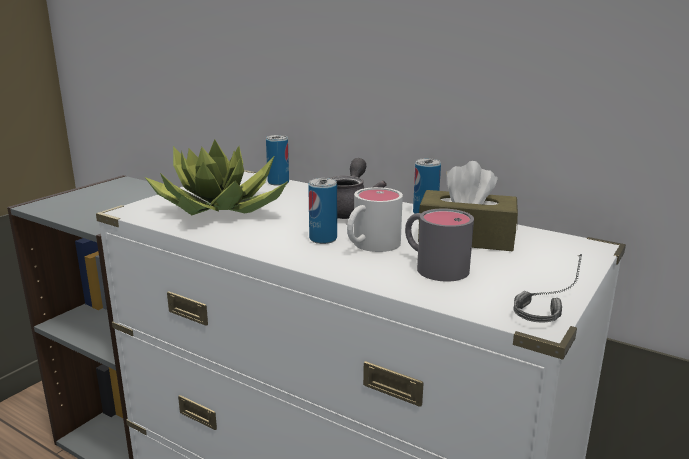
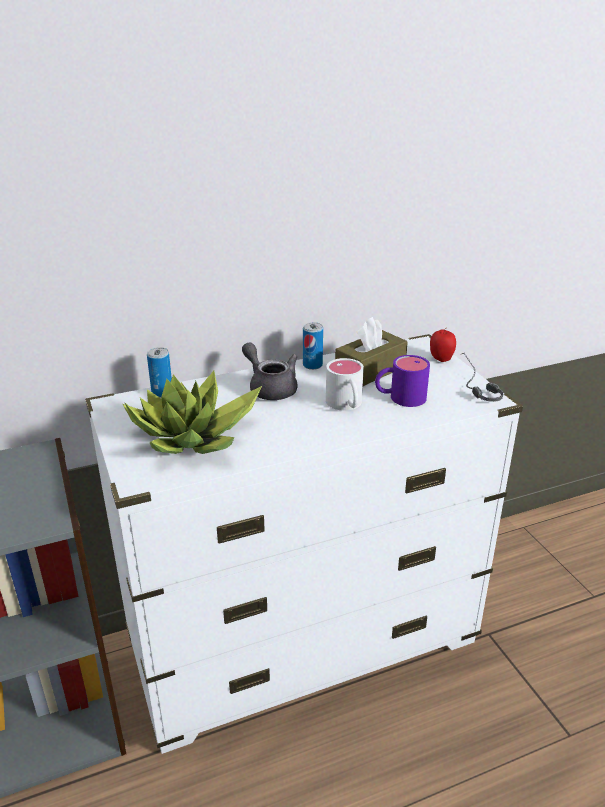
camera: 55 degrees left, 10 degrees up
can [308,178,337,244] -> none
grey mug [405,209,474,281] -> purple mug [375,355,430,407]
none -> apple [430,328,456,362]

